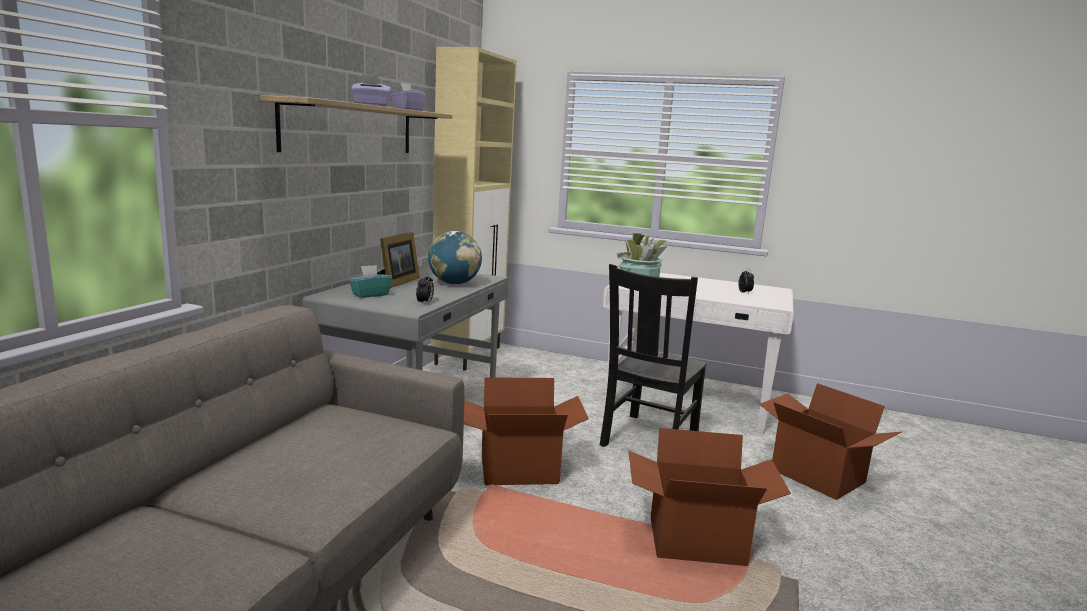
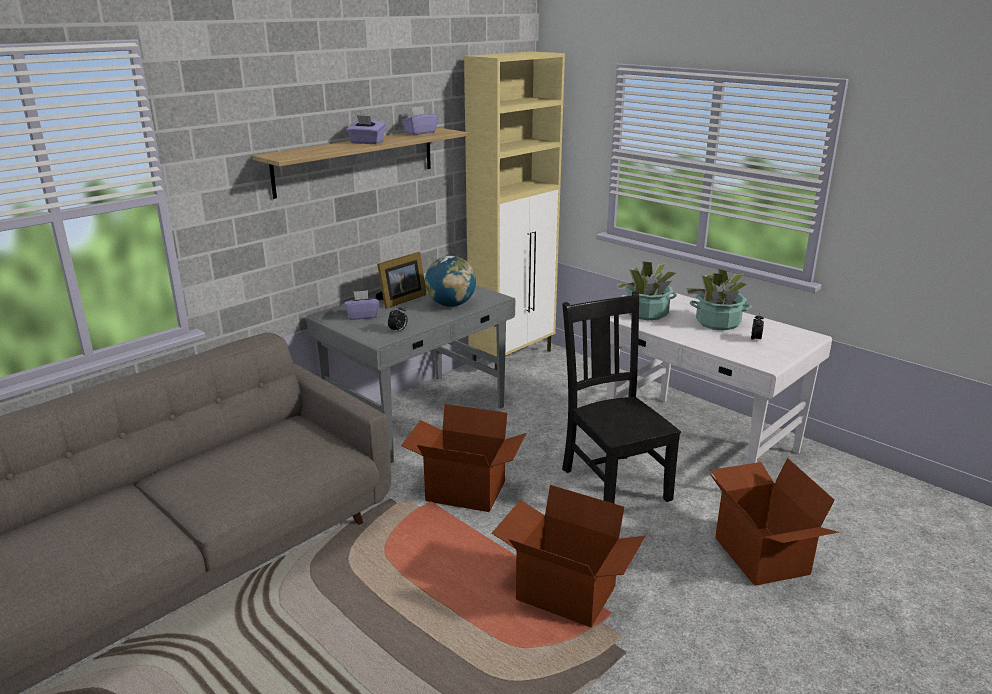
camera: 25 degrees right, 10 degrees up
turquoise tissue box [349,265,392,298] -> purple tissue box [344,290,380,320]
black chair [600,264,707,447] -> black chair turned 105 degrees clockwise [562,291,681,504]
none -> potted plant [686,269,752,330]

